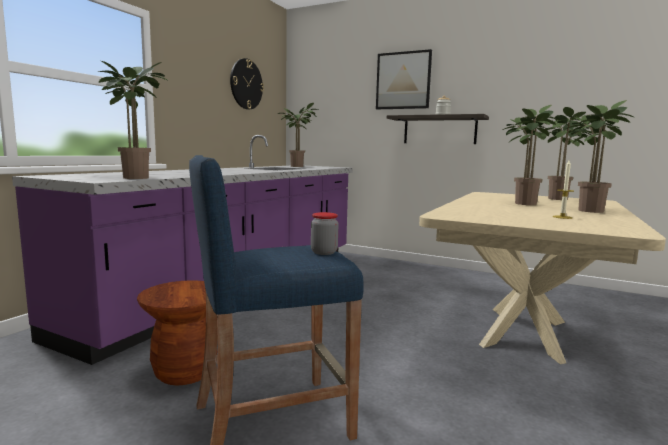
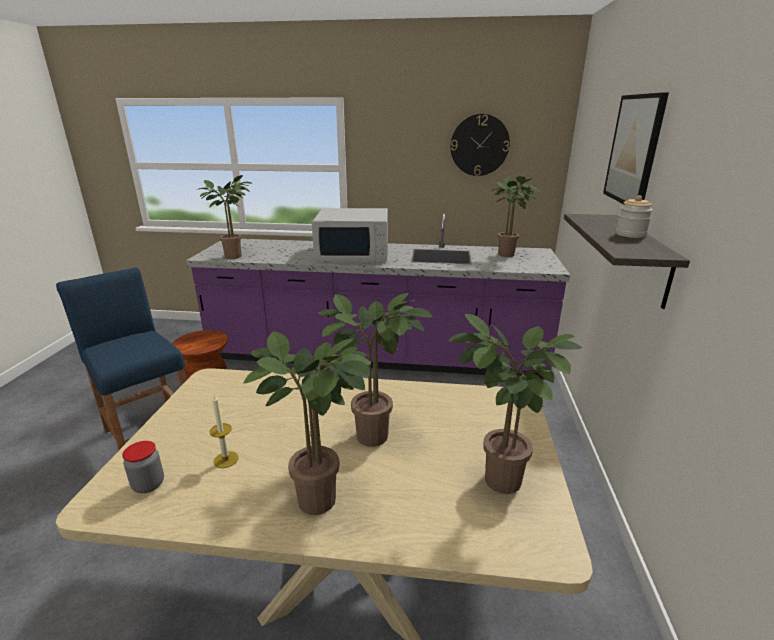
camera: 70 degrees right, 15 degrees up
jar [311,212,338,255] -> jar moved to [122,441,164,493]
none -> white microwave [312,208,388,262]

